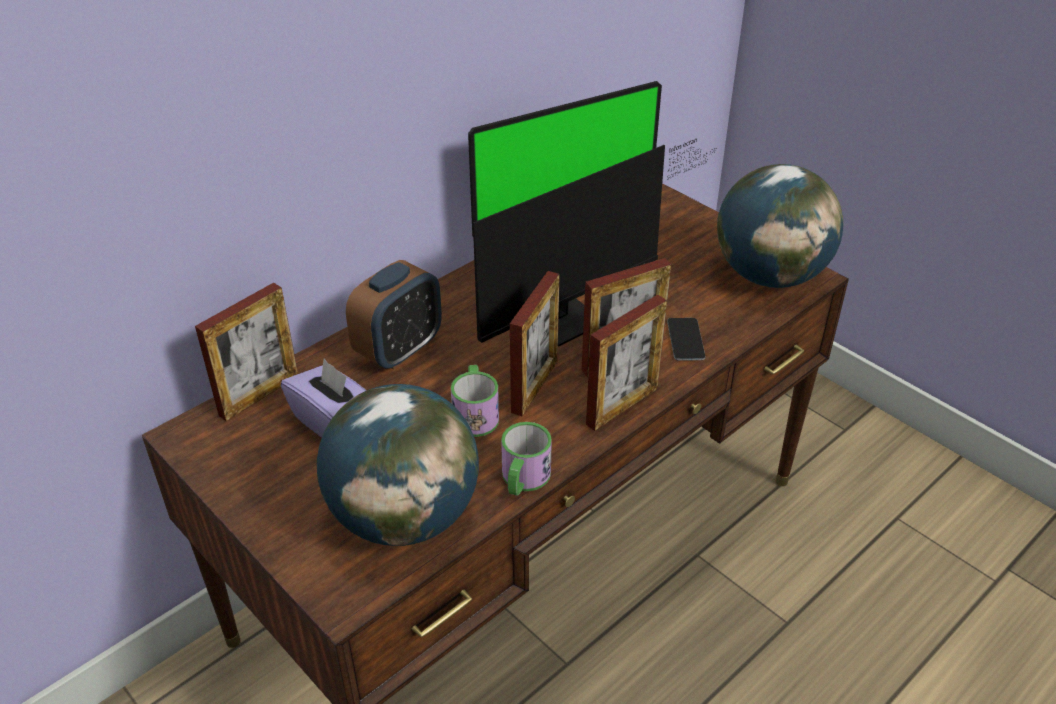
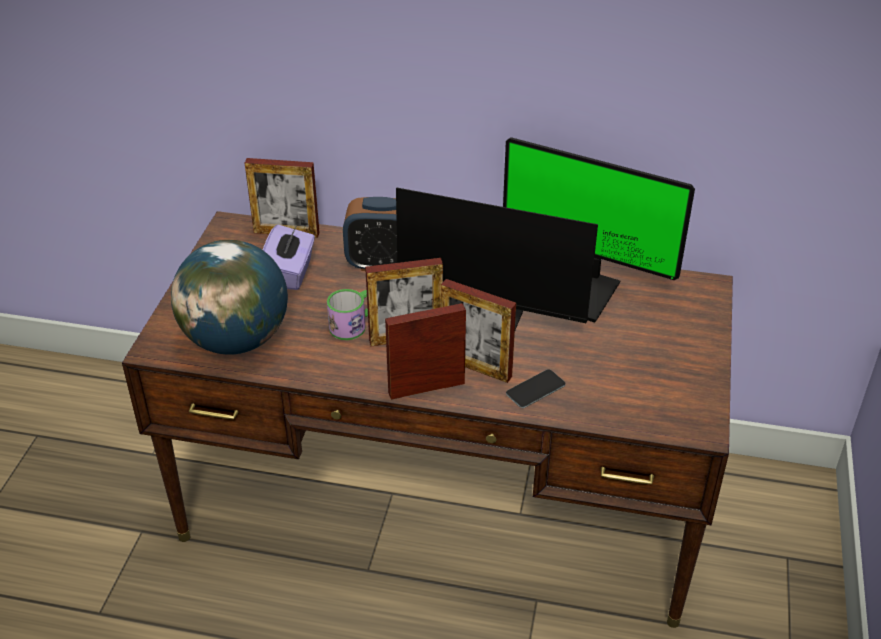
camera: 55 degrees right, 0 degrees up
mug [501,422,552,496] -> none
picture frame [586,294,667,431] -> picture frame turned 150 degrees clockwise [385,303,466,400]
globe [717,164,843,288] -> none

